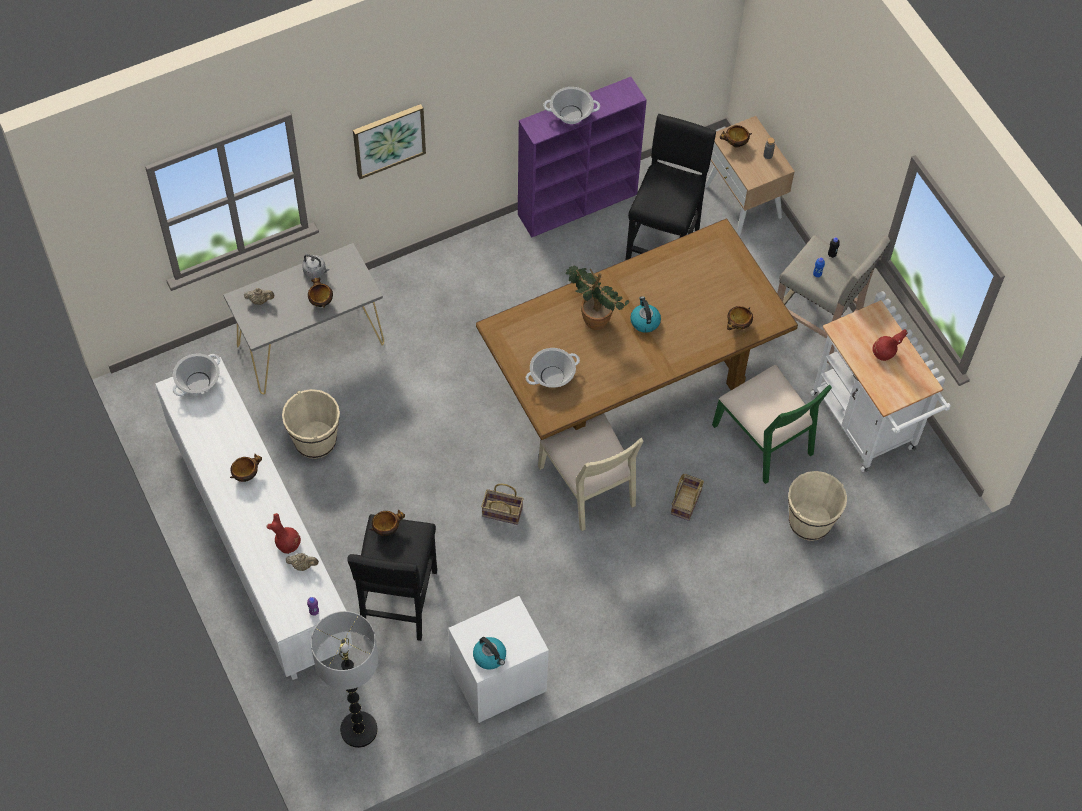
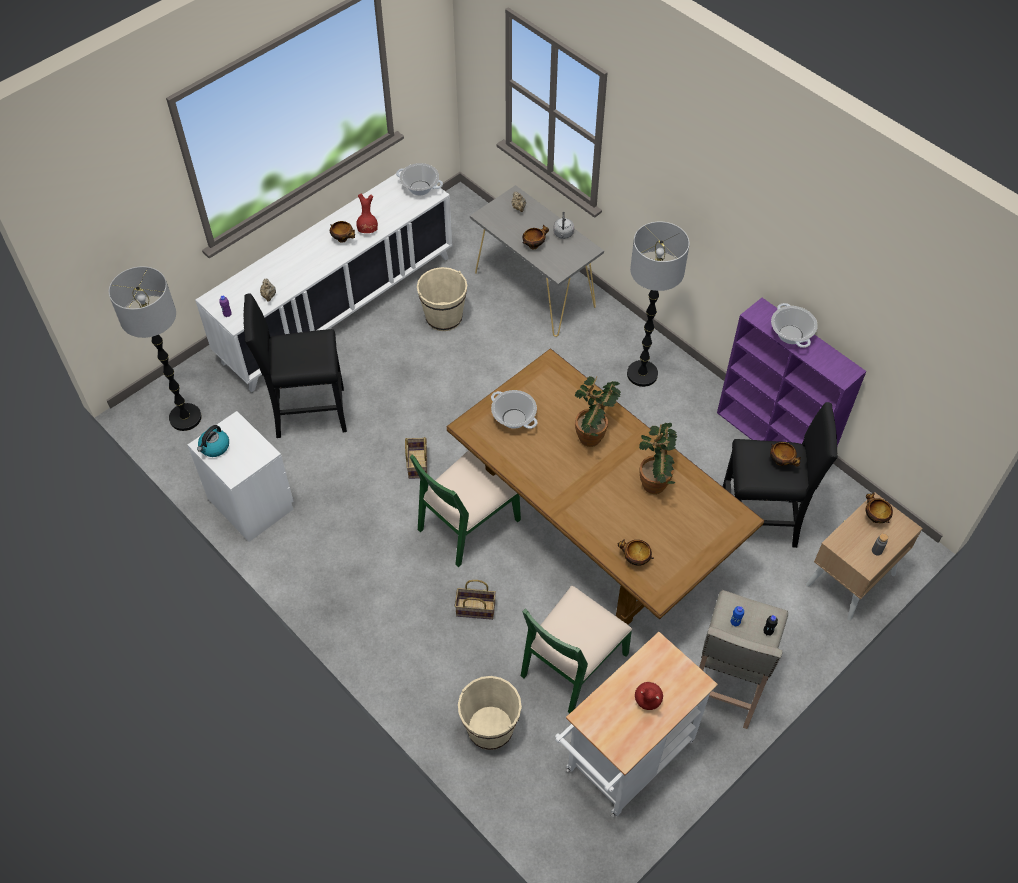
camera: 75 degrees right, 5 degrees down
red vase [266,513,301,554] -> red vase moved to [356,194,378,233]
picture [353,104,426,179] -> none
bowl [370,510,405,536] -> bowl moved to [770,442,801,466]
beige chair [538,413,643,531] -> green chair [410,450,521,567]
kettle [630,296,661,333] -> none
none -> floor lamp [627,221,690,387]
none -> potted plant [639,423,677,494]

